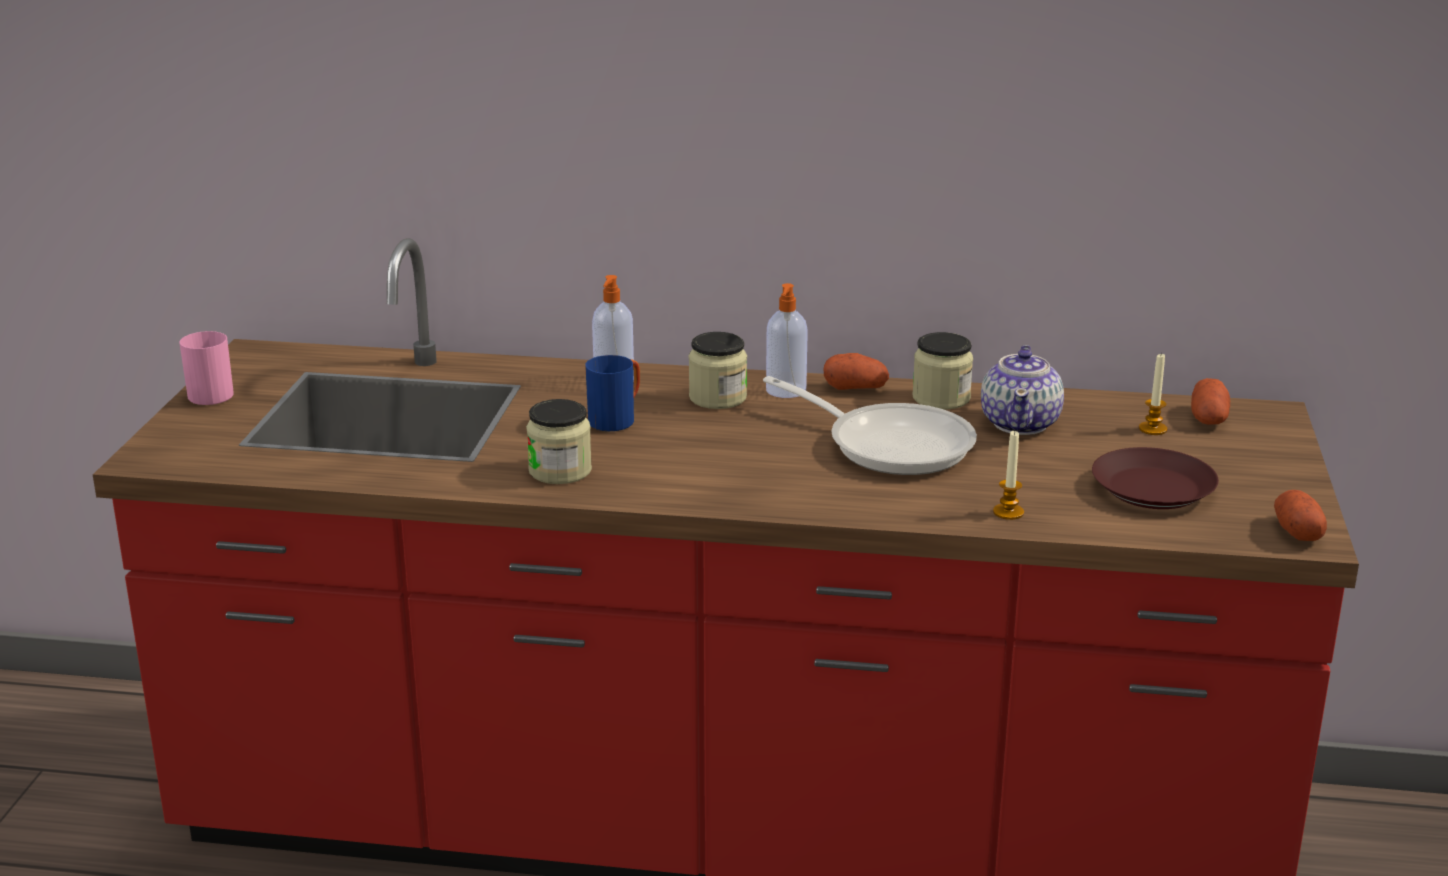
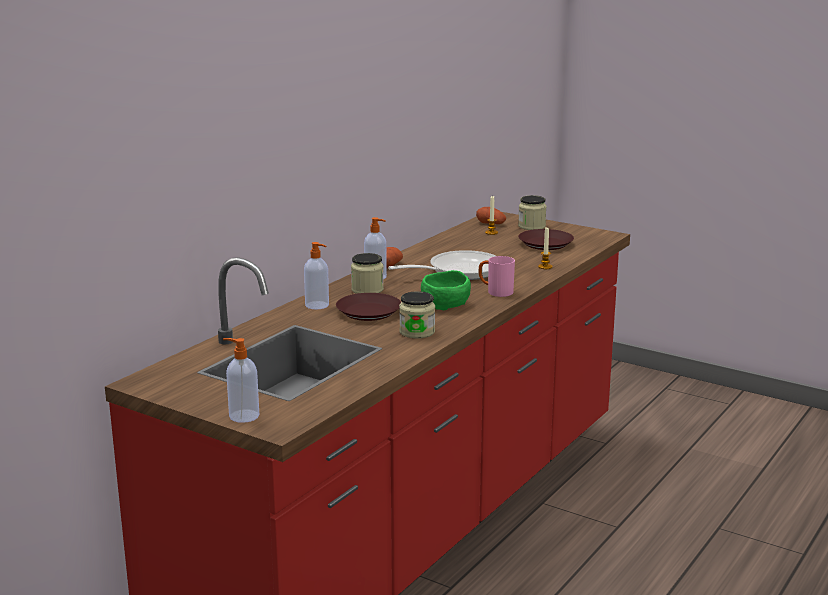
camera: 65 degrees left, 5 degrees down
pink mug [179,331,234,405] -> pink mug moved to [479,256,515,297]
blue mug [585,355,640,431] -> brown plate [336,293,401,321]
jar [912,332,973,410] -> jar moved to [518,195,547,230]
teapot [981,345,1064,435] -> none
potato [1274,490,1327,541] -> none
none -> soap dispenser [223,338,259,423]
none -> green bowl [421,270,471,310]

